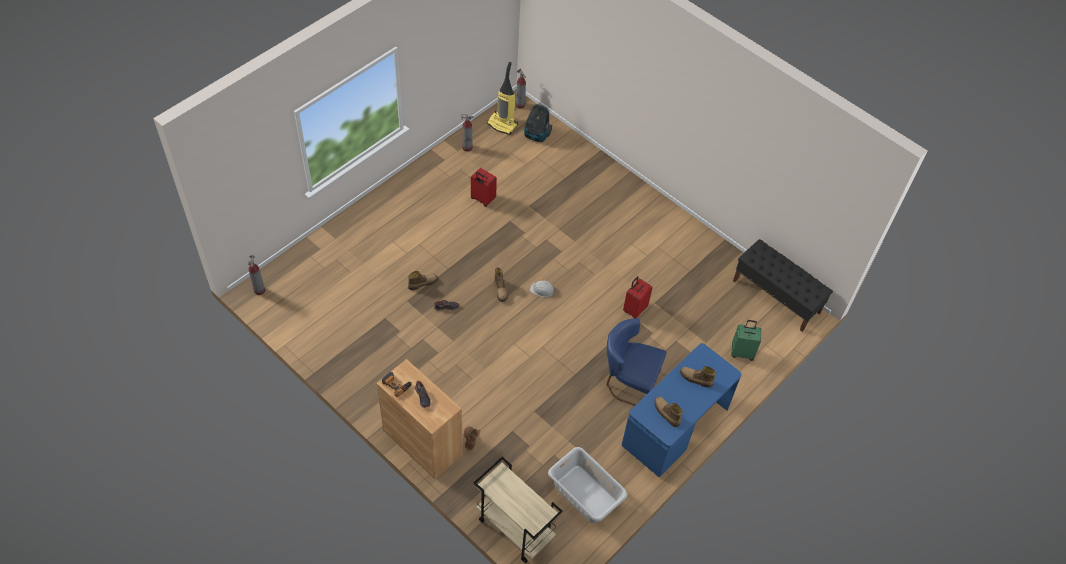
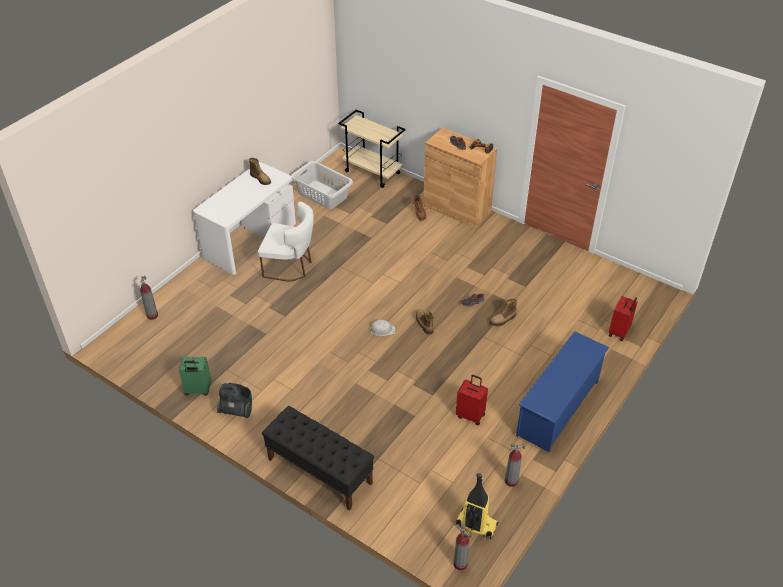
camera: 175 degrees right, 10 degrees down
fire extinguisher [248,254,265,295] -> fire extinguisher moved to [140,276,158,320]
vacuum cleaner [524,104,552,142] -> vacuum cleaner moved to [217,383,252,418]
blue chair [606,318,667,406] -> white chair [258,201,314,281]
blue desk [622,343,742,477] -> white desk [193,162,296,275]
red suitcase [623,276,653,319] -> red suitcase moved to [609,296,638,341]
boot [680,366,716,388] -> none
green suitcase [731,320,761,361] -> green suitcase moved to [179,357,211,396]
black bench [733,239,833,332] -> black bench moved to [262,406,374,511]
none -> blue shoe rack [516,331,609,452]

